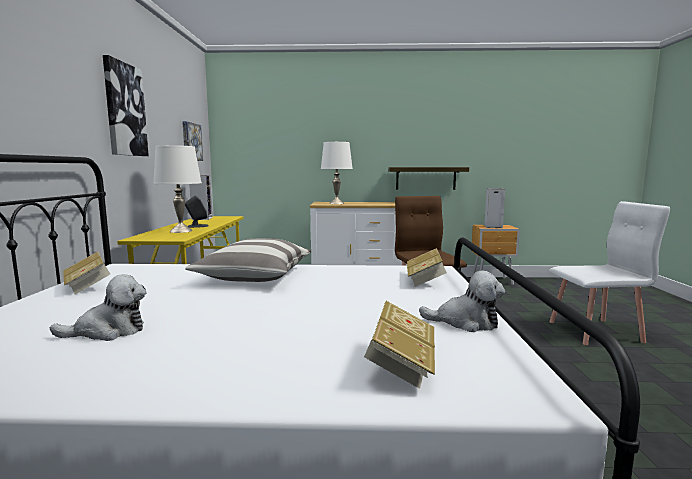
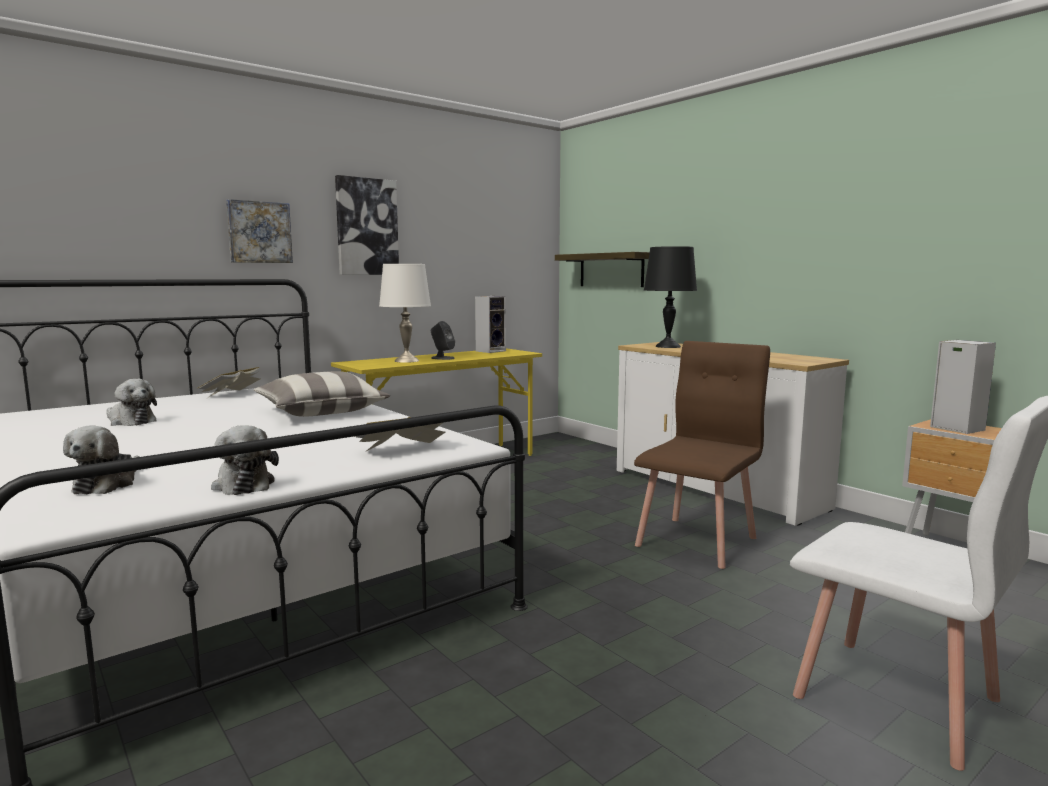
camera: 50 degrees right, 0 degrees up
picture [182,121,203,161] -> picture moved to [226,199,293,263]
white table lamp [321,142,353,204] -> black table lamp [644,246,697,348]
book [364,301,435,389] -> plush toy [63,426,140,494]
shelf [388,167,469,190] -> shelf moved to [555,252,650,287]

